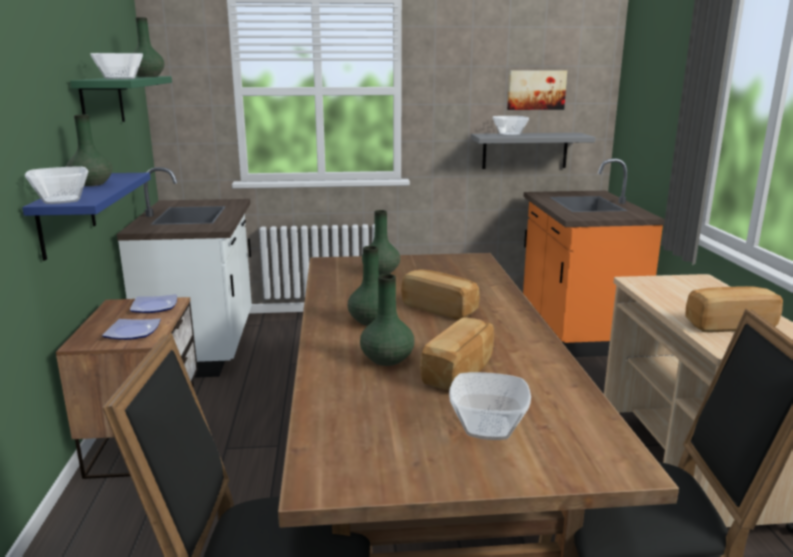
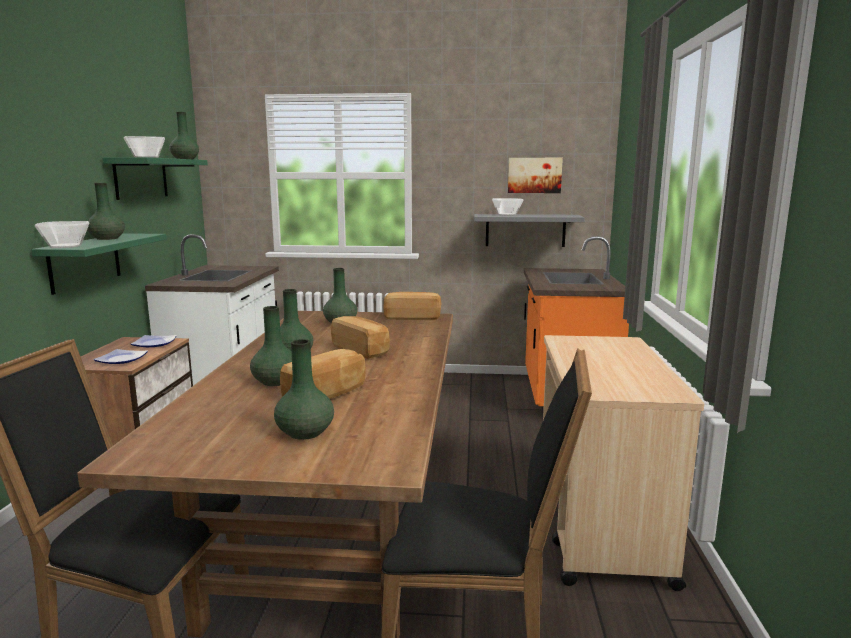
camera: 10 degrees right, 5 degrees down
blue shelf [22,173,151,261] -> green shelf [31,233,166,295]
bowl [449,372,531,440] -> green vase [274,339,334,440]
bread [685,286,783,332] -> bread moved to [383,292,441,320]

